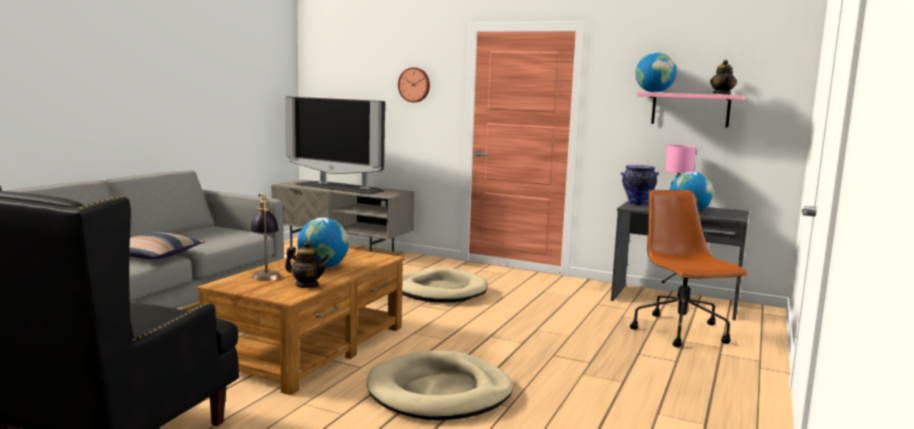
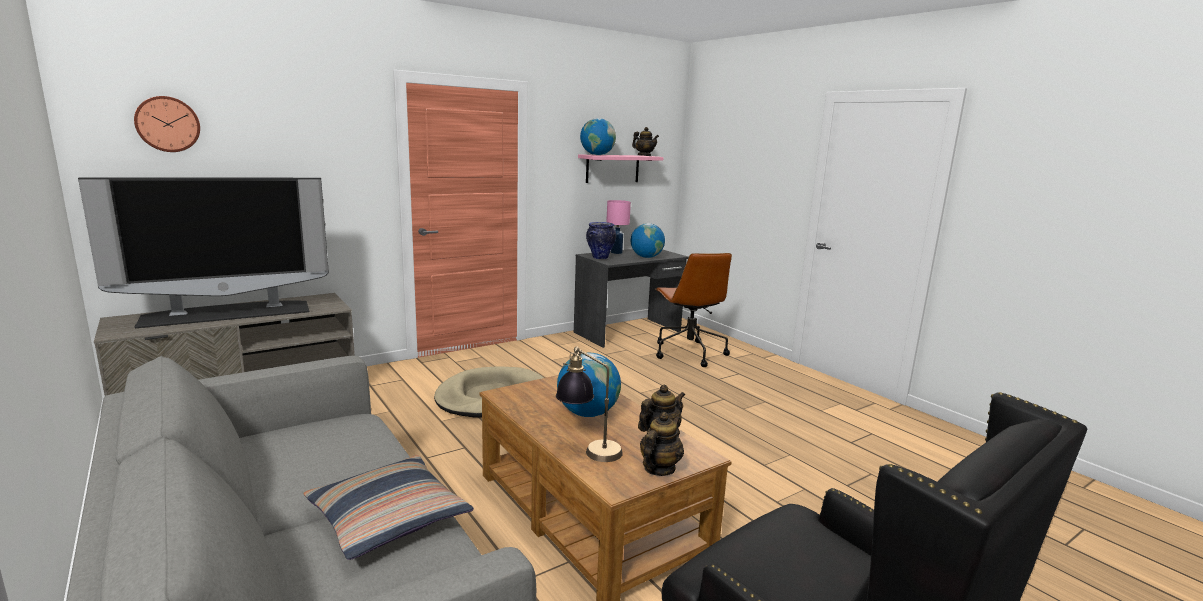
camera: 60 degrees left, 5 degrees up
beige dog bed [366,351,513,420] -> none
wall clock [398,67,430,102] -> wall clock moved to [134,96,200,152]
brown office chair [630,190,748,347] -> brown office chair turned 120 degrees counterclockwise [655,253,732,367]
none -> teapot [640,412,684,476]

